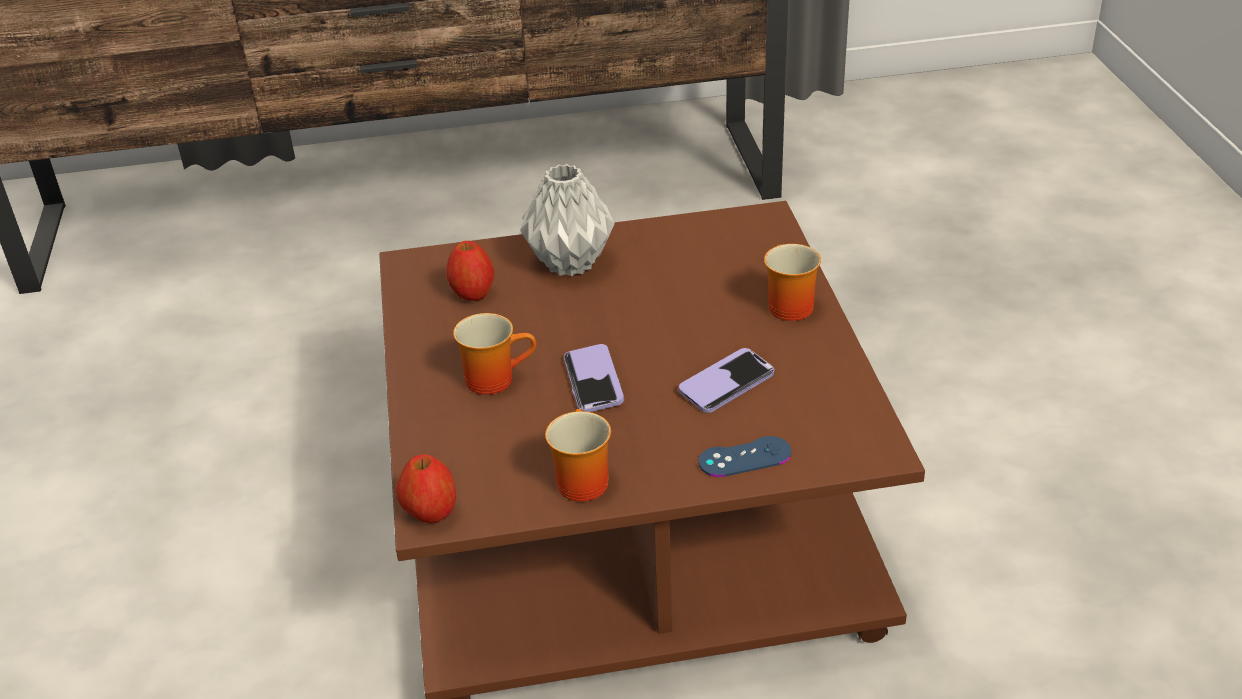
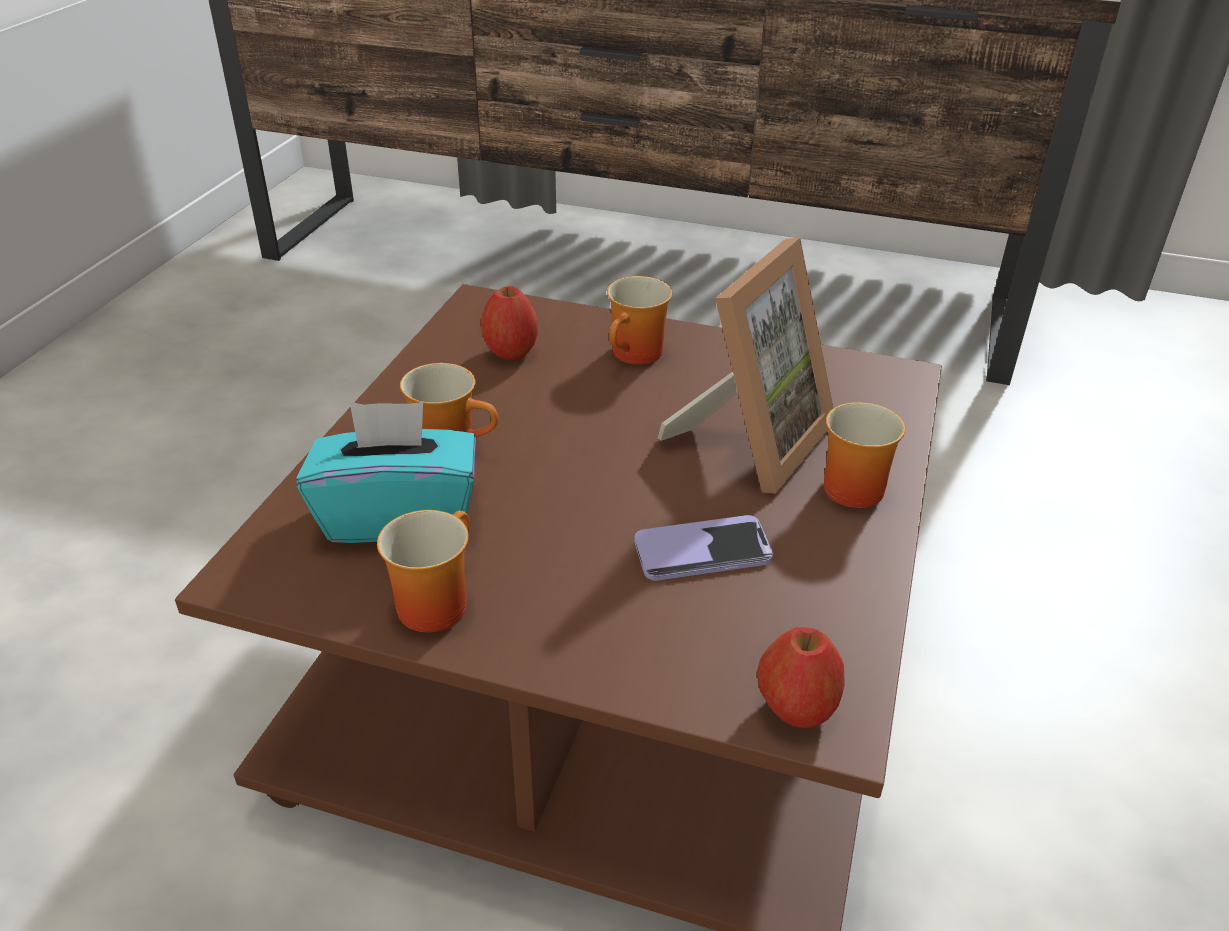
camera: 25 degrees right, 0 degrees up
apple [396,454,456,523] -> apple moved to [757,627,845,728]
grey vase [520,164,614,277] -> mug [607,276,672,364]
phone [564,344,624,412] -> none
blue game controller [698,436,791,477] -> none
none -> turquoise tissue box [296,402,476,543]
none -> picture frame [658,238,834,494]

